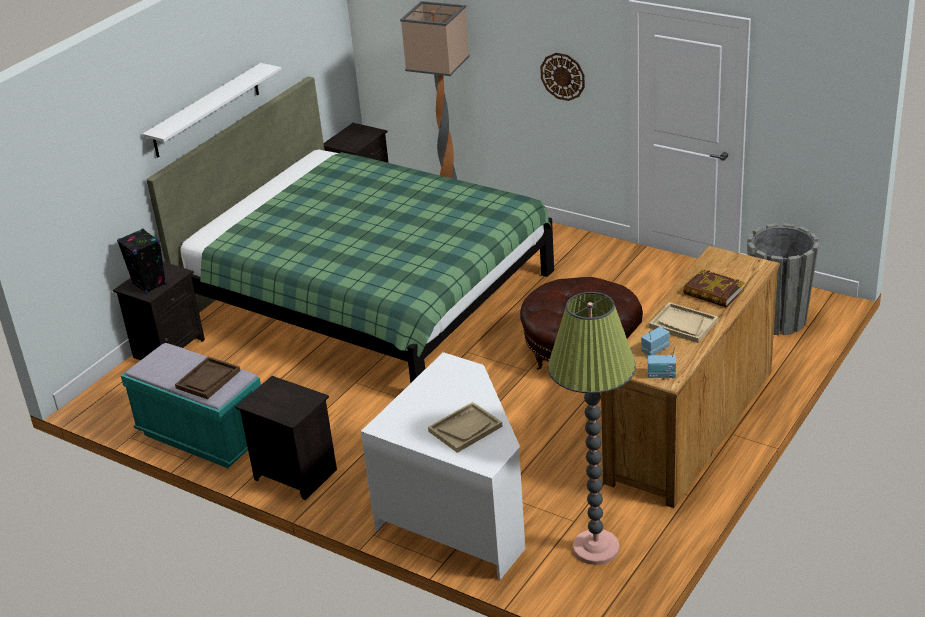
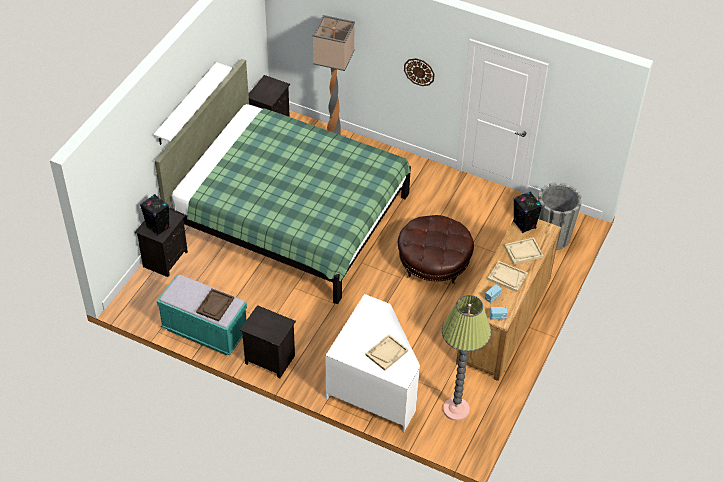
camera: 10 degrees left, 15 degrees up
book [683,269,745,308] -> beige tray [504,237,544,265]
none -> black speaker [513,191,542,233]

